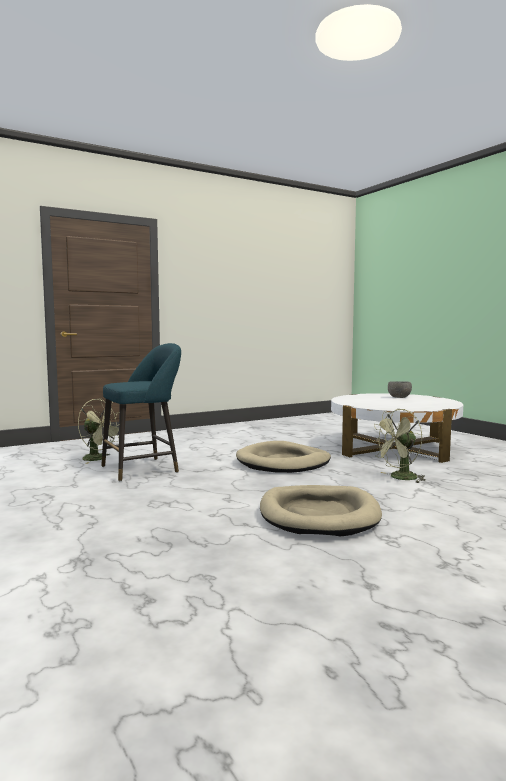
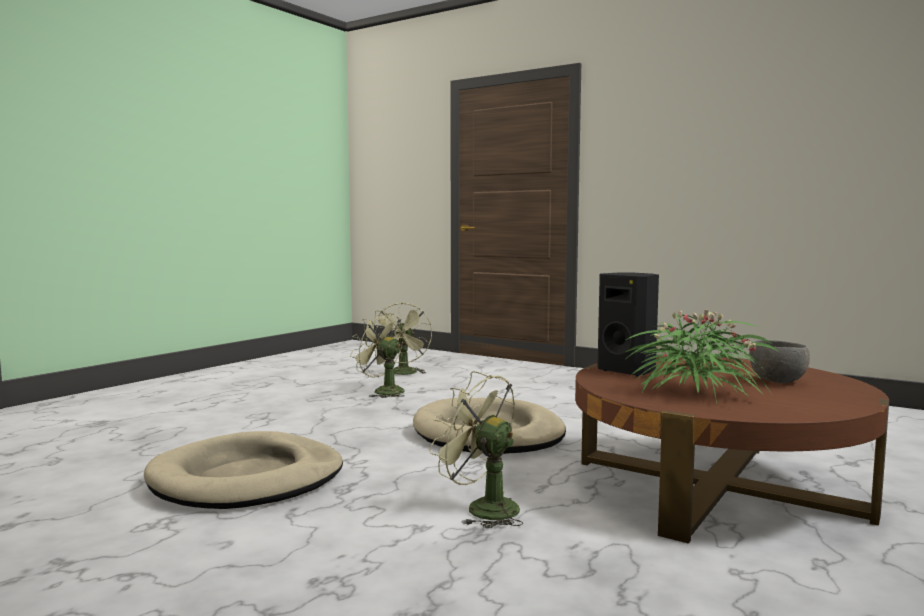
camera: 65 degrees right, 0 degrees up
turquoise stool [101,343,181,481] -> green fan [350,311,405,398]
white coffee table [331,393,463,463] -> brown coffee table [575,356,889,543]
none -> black speaker [597,272,659,377]
none -> potted plant [624,309,778,404]

